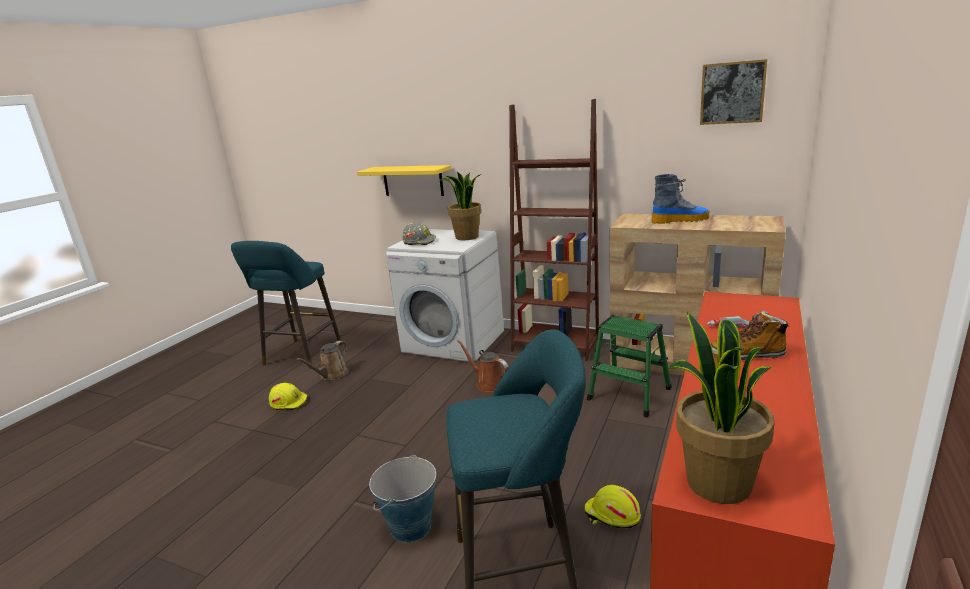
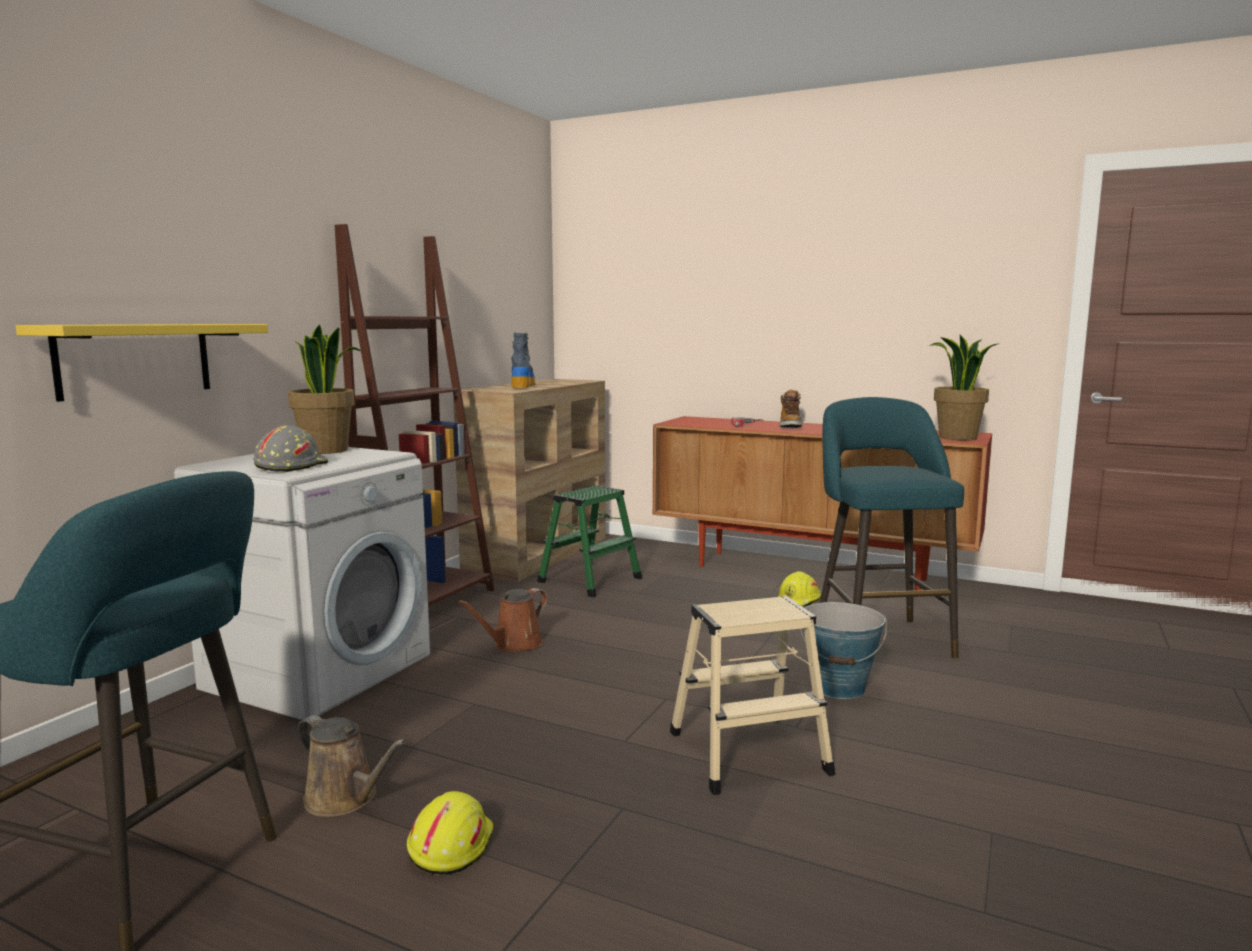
camera: 90 degrees left, 10 degrees down
picture [700,59,767,125] -> none
none -> beige step ladder [670,595,835,795]

